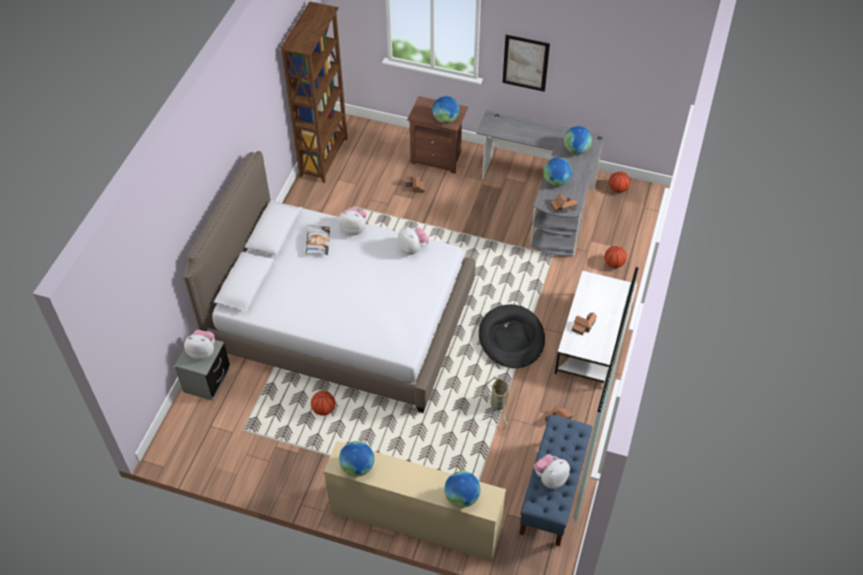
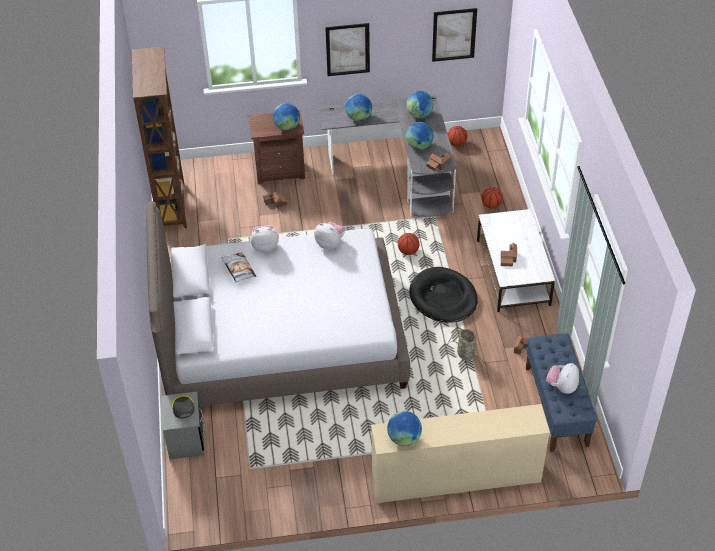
camera: 25 degrees left, 5 degrees down
plush toy [184,330,215,360] -> grey cap [172,395,195,419]
basketball [311,391,335,416] -> basketball moved to [398,233,419,255]
globe [444,471,480,508] -> globe moved to [345,94,372,121]
none -> picture [432,8,477,62]

